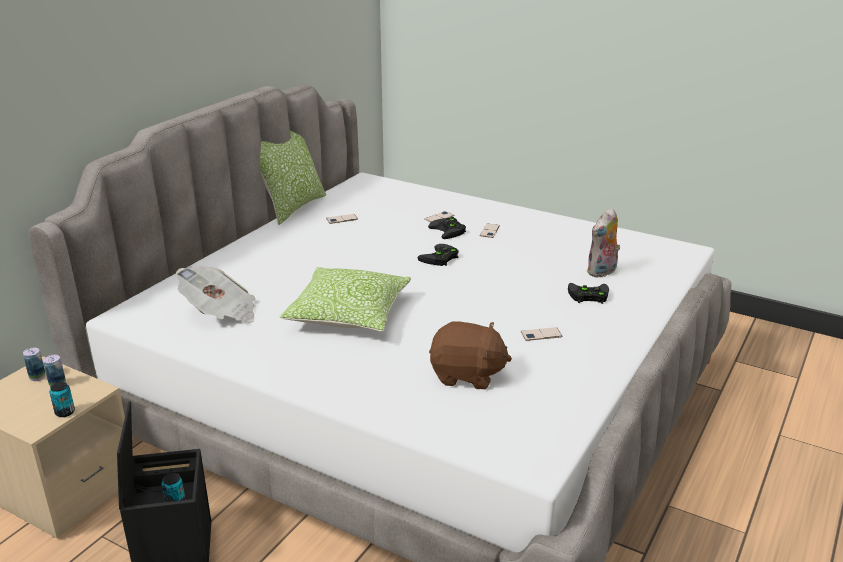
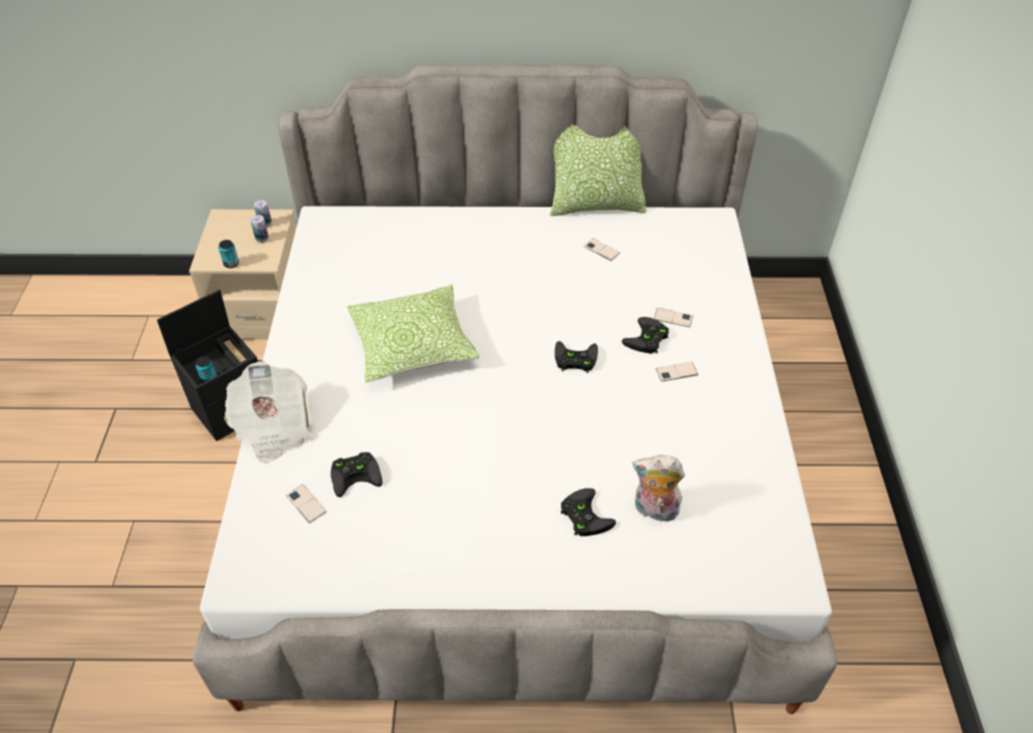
camera: 60 degrees right, 20 degrees up
newspaper [176,266,256,323] -> newspaper moved to [224,361,311,463]
brown plush toy [429,321,512,389] -> black game controller [331,452,382,497]
phone [521,327,562,341] -> phone moved to [286,484,326,523]

